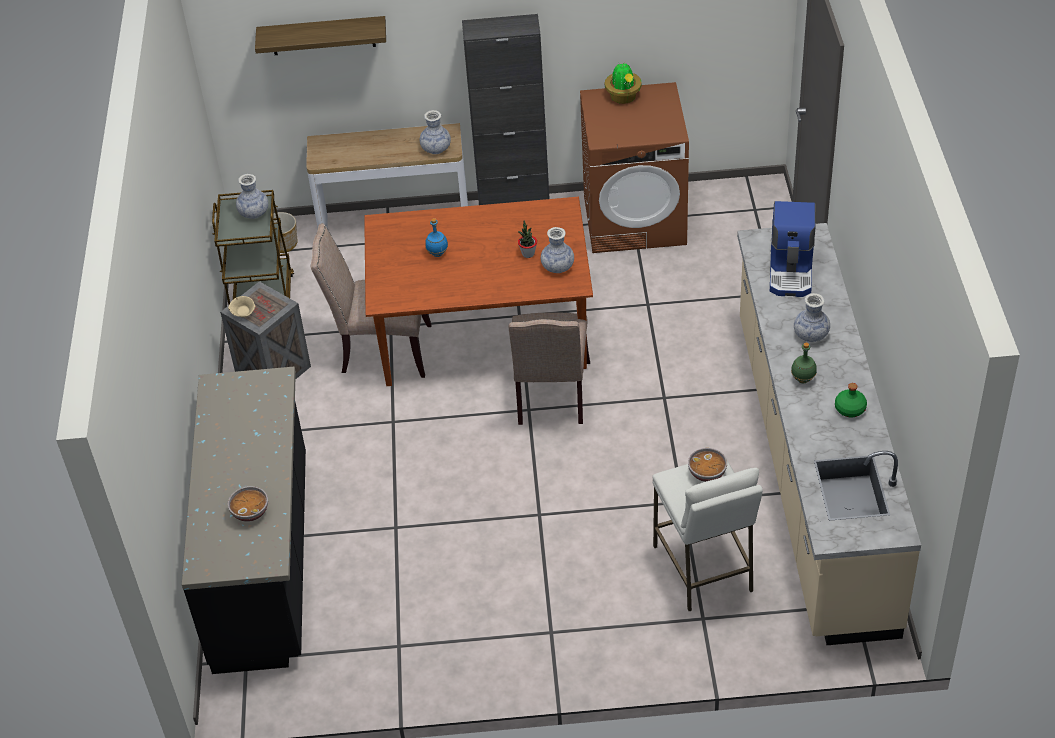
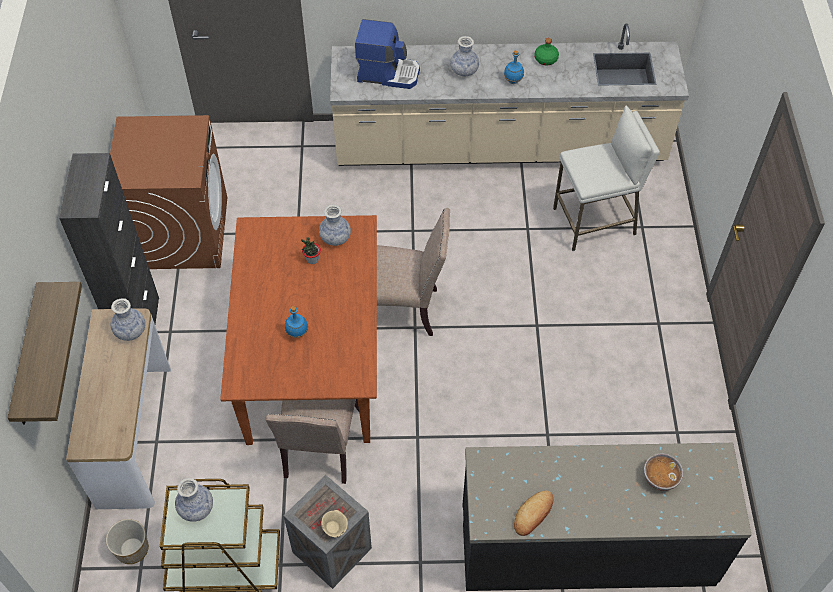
camera: 90 degrees left, 10 degrees up
potted plant [605,63,642,104] -> none
bowl [688,448,727,482] -> none
green bottle [791,343,817,383] -> blue bottle [504,50,524,84]
none -> bread [514,491,553,536]

